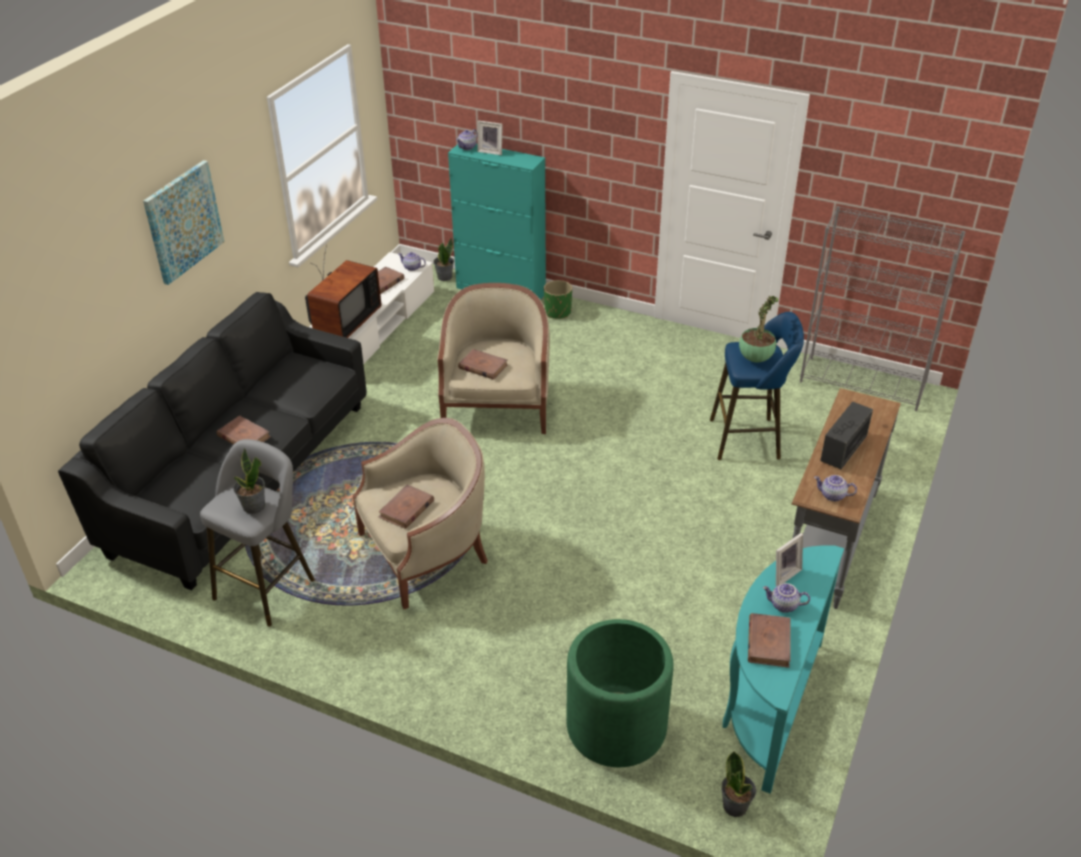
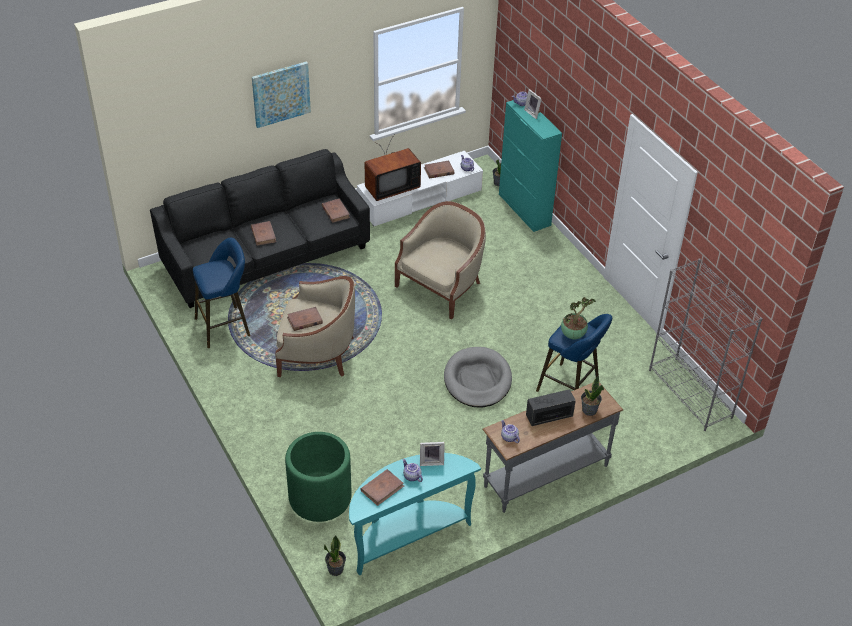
camera: 35 degrees right, 5 degrees up
grey stool [200,439,315,627] -> blue stool [193,237,250,348]
potted plant [233,448,265,514] -> potted plant moved to [581,375,604,416]
brown book [458,349,508,380] -> brown book moved to [322,198,350,223]
green planter [544,280,572,319] -> none
none -> grey dog bed [444,347,512,407]

